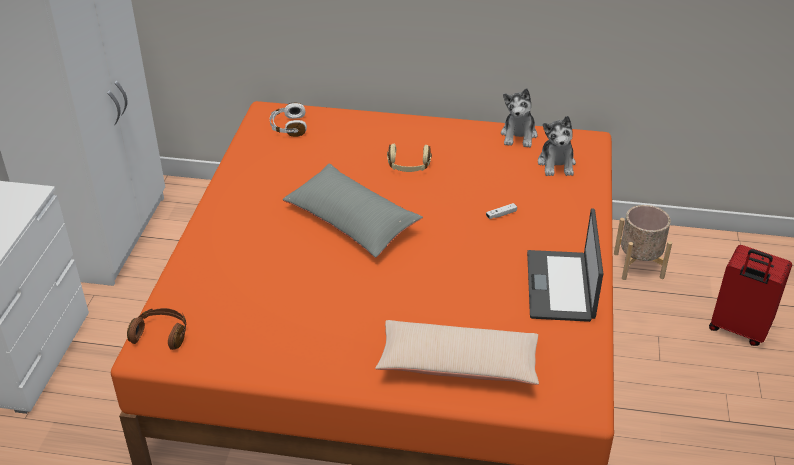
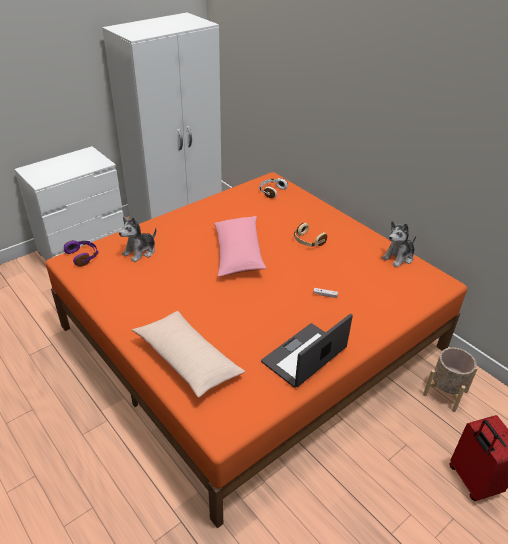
camera: 40 degrees right, 0 degrees up
brown headphones [127,308,186,350] -> purple headphones [64,240,99,267]
grey pillow [282,164,423,258] -> pink pillow [214,216,266,277]
plush toy [538,116,576,176] -> plush toy moved to [119,216,156,262]

